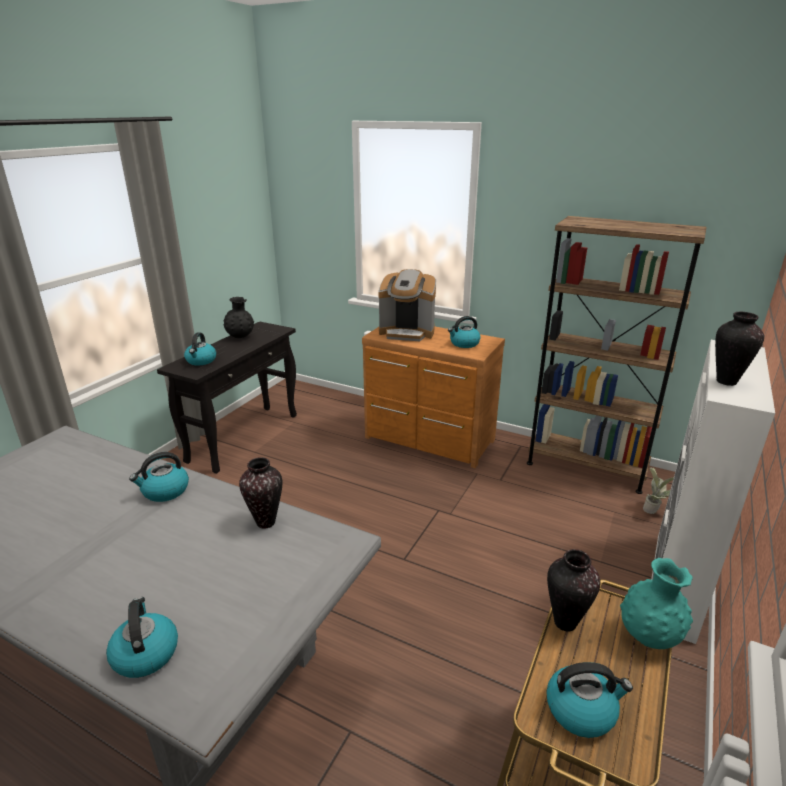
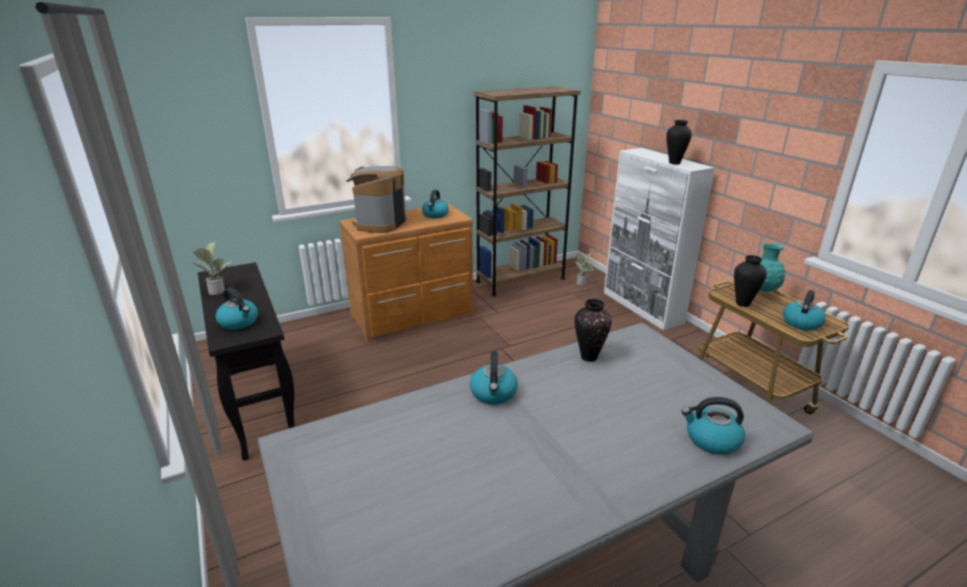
camera: 55 degrees left, 0 degrees up
black vase [223,297,254,338] -> potted plant [191,242,232,295]
coffee machine [378,269,436,341] -> coffee machine turned 150 degrees clockwise [346,166,407,233]

